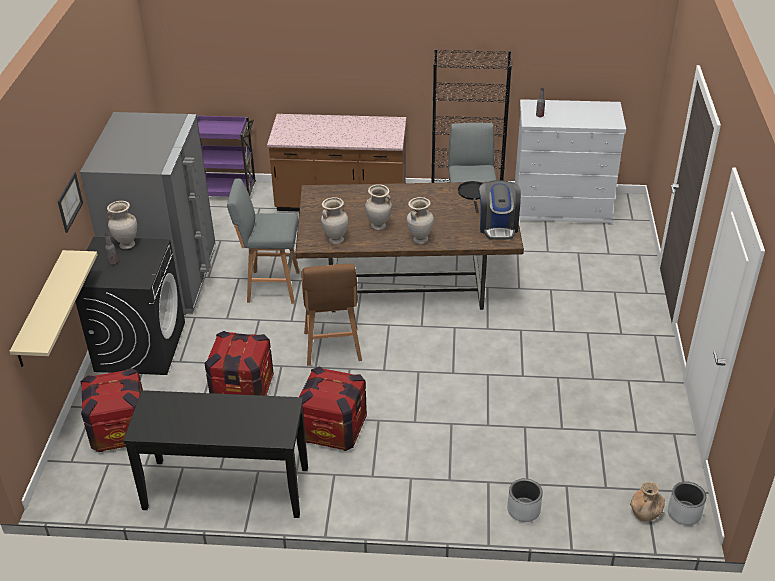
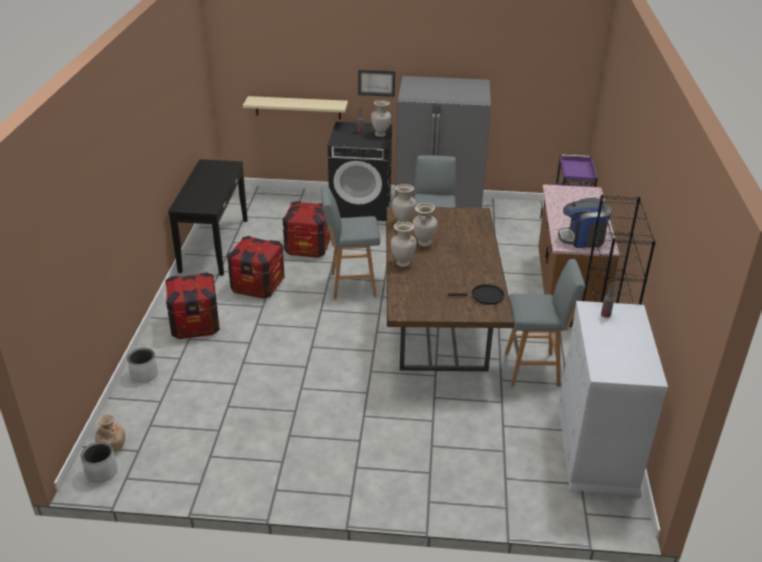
camera: 90 degrees right, 5 degrees down
crate [81,368,143,452] -> crate moved to [166,272,220,339]
brown stool [301,264,362,366] -> grey stool [321,185,380,299]
coffee machine [479,180,521,240] -> coffee machine moved to [558,198,612,248]

